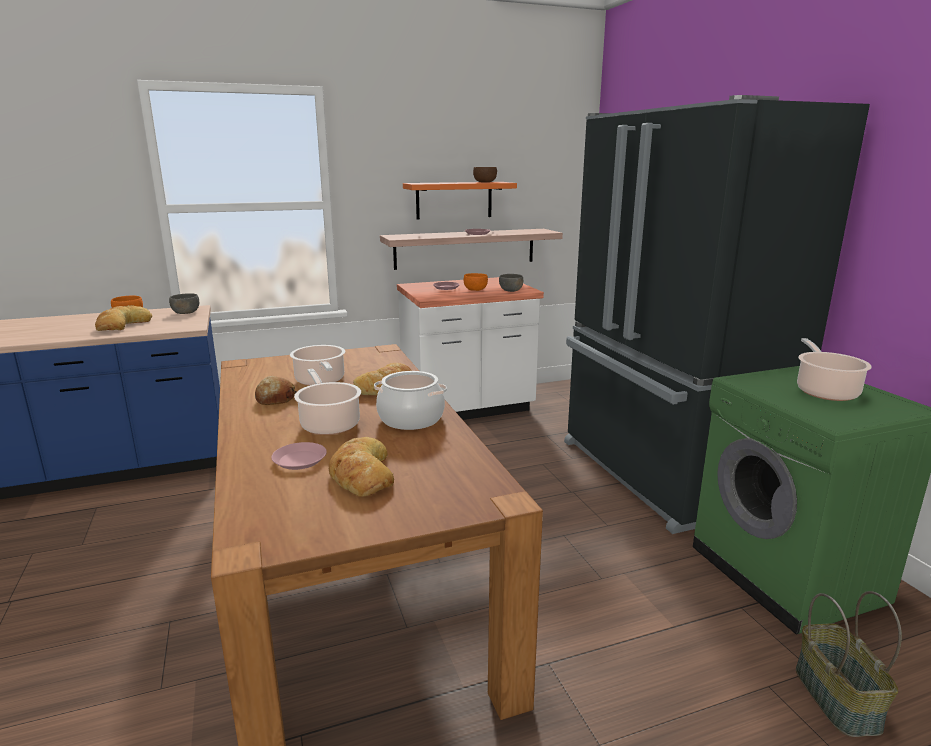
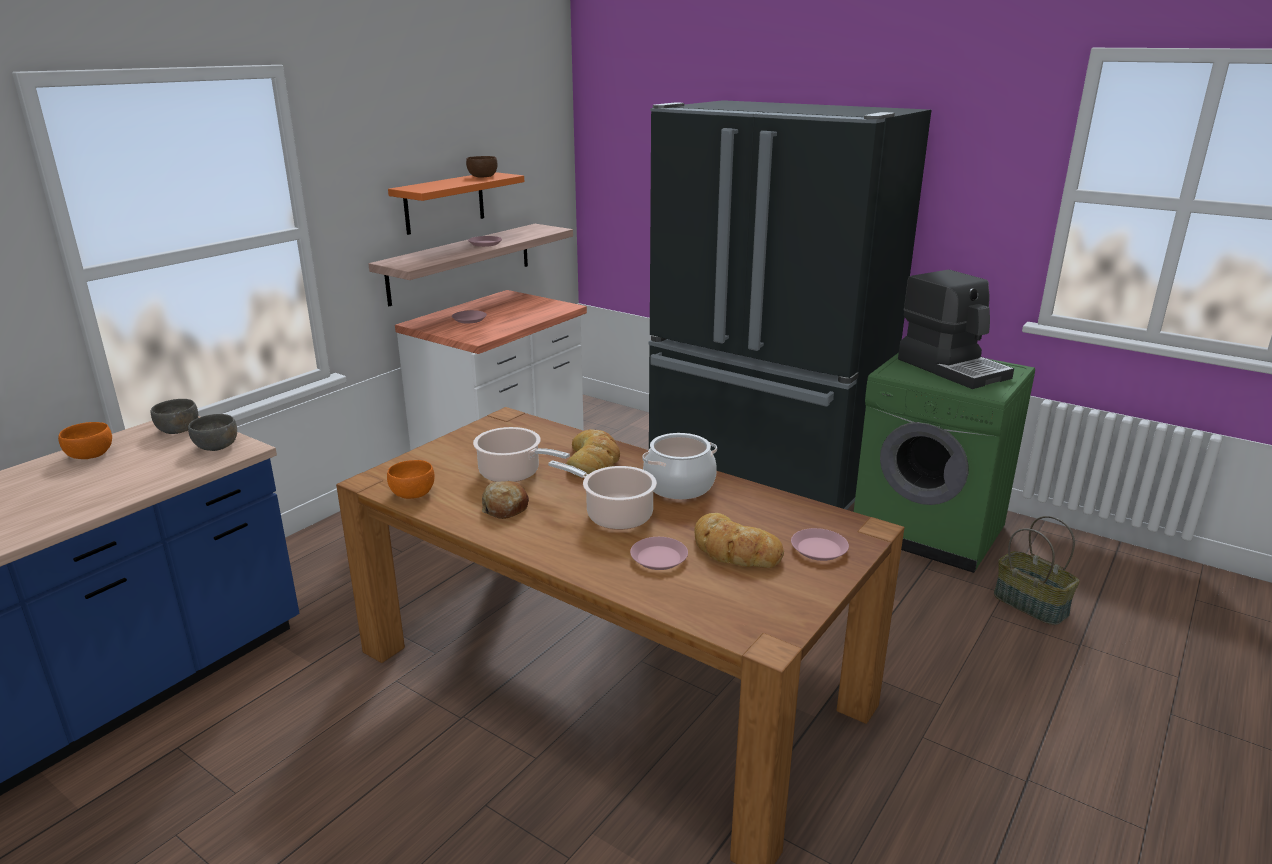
camera: 35 degrees left, 5 degrees up
bread [95,305,152,331] -> none
orange bowl [464,273,488,291] -> orange bowl moved to [387,460,434,499]
grey bowl [499,274,523,292] -> grey bowl moved to [188,414,237,451]
cooking pot [797,338,872,401] -> coffee machine [898,270,1014,389]
none -> pink plate [791,528,849,561]

